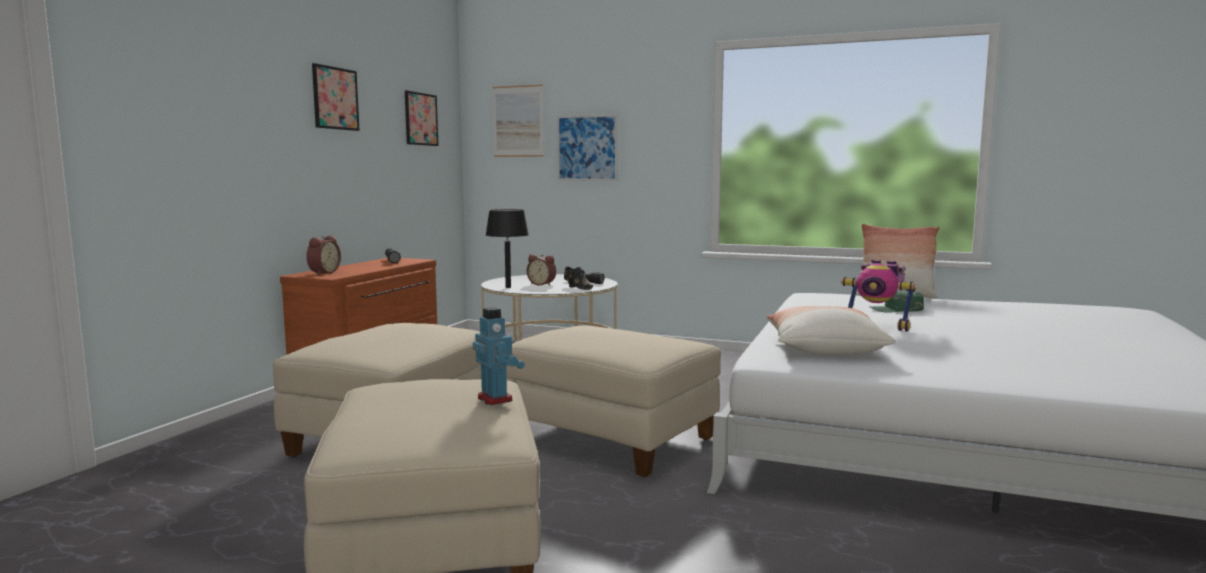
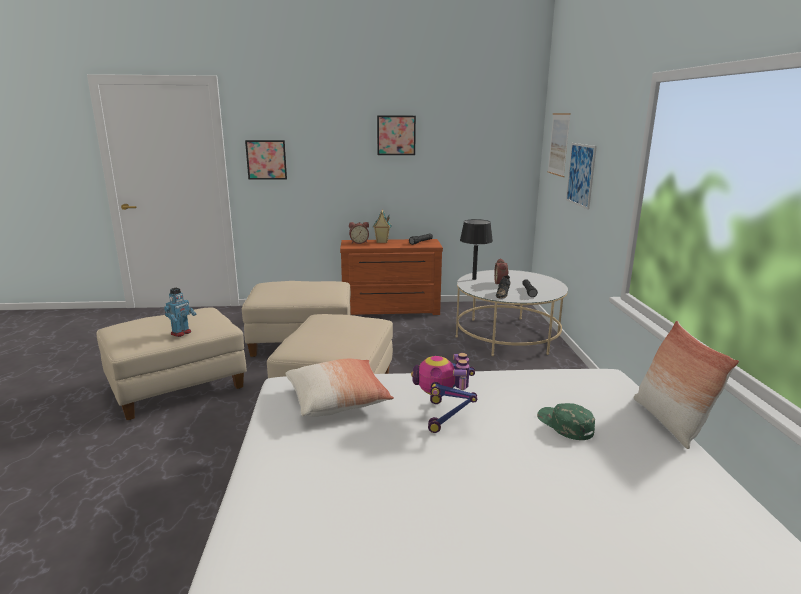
camera: 65 degrees right, 10 degrees up
picture [405,90,438,146] -> picture moved to [245,140,287,180]
none -> toy house [372,209,392,243]

